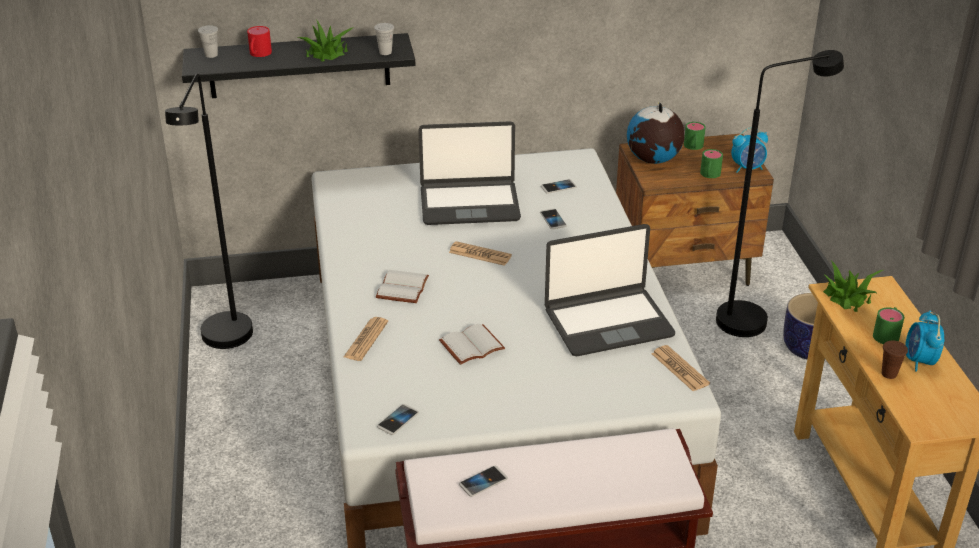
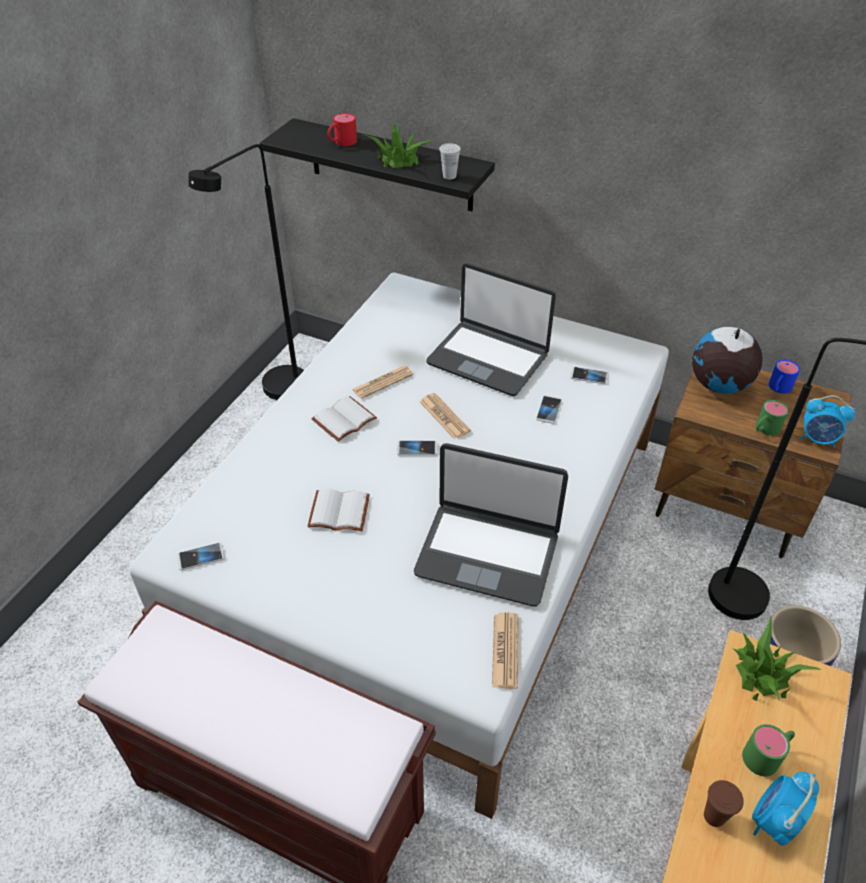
camera: 35 degrees right, 10 degrees up
white cup [198,25,218,58] -> none
newspaper [344,317,388,361] -> newspaper moved to [352,366,413,399]
phone [459,466,508,497] -> phone moved to [397,441,437,456]
green mug [684,122,706,150] -> blue mug [769,360,800,394]

